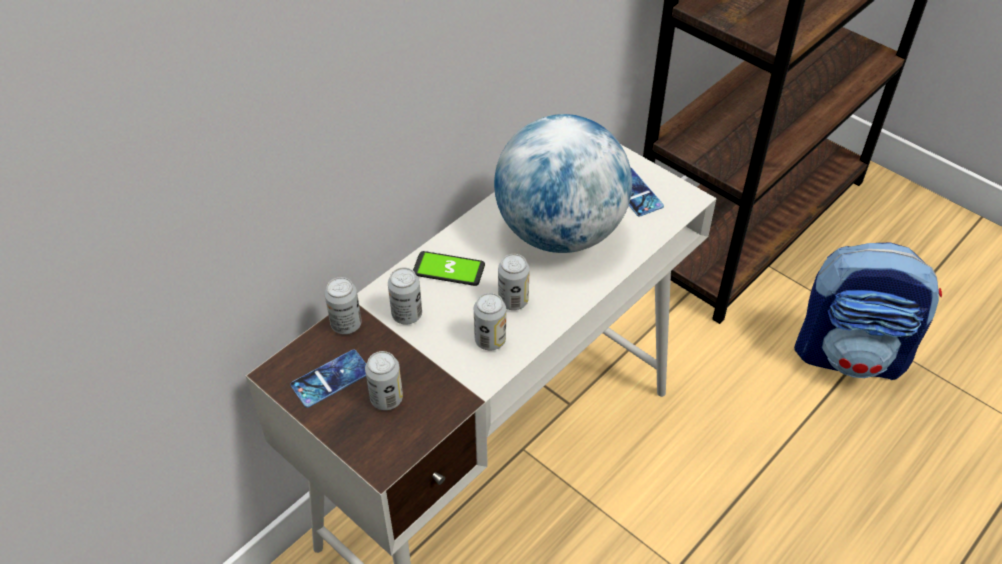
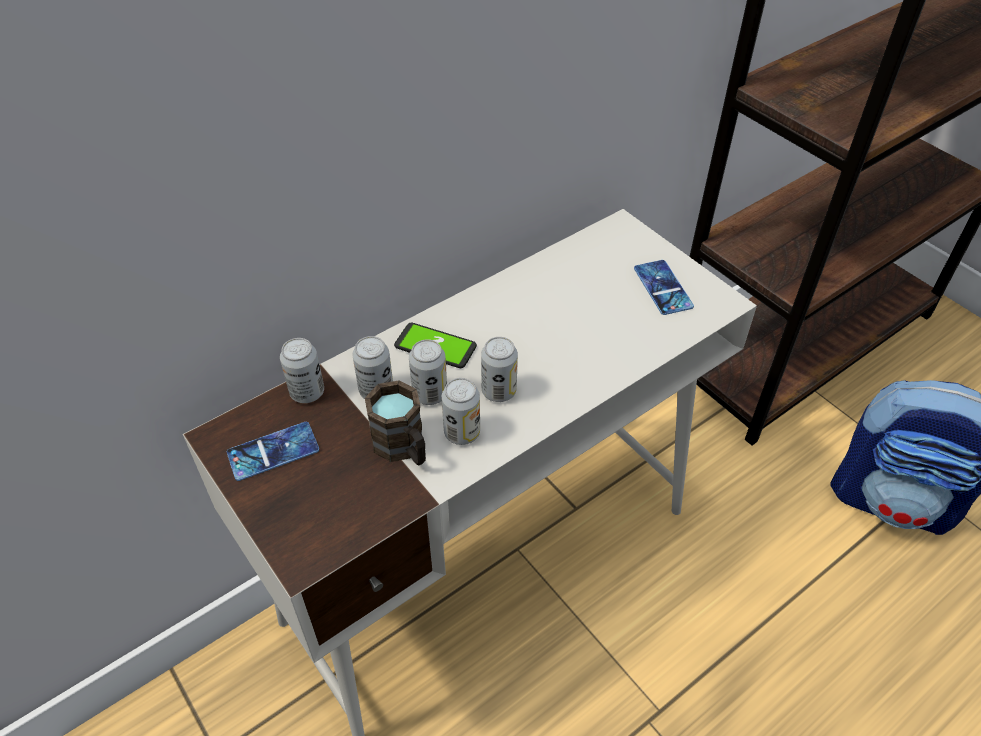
camera: 10 degrees right, 0 degrees up
can [365,351,403,410] -> can moved to [409,339,447,405]
globe [494,114,632,253] -> none
none -> brown mug [365,380,426,465]

